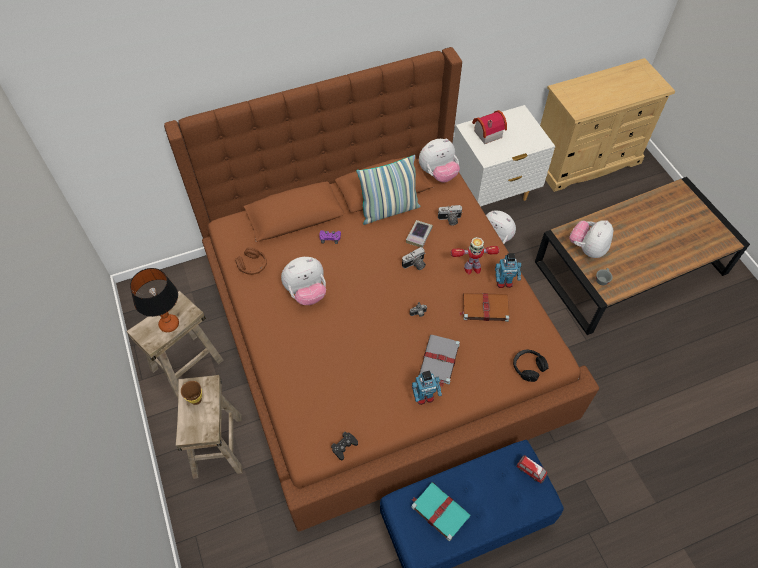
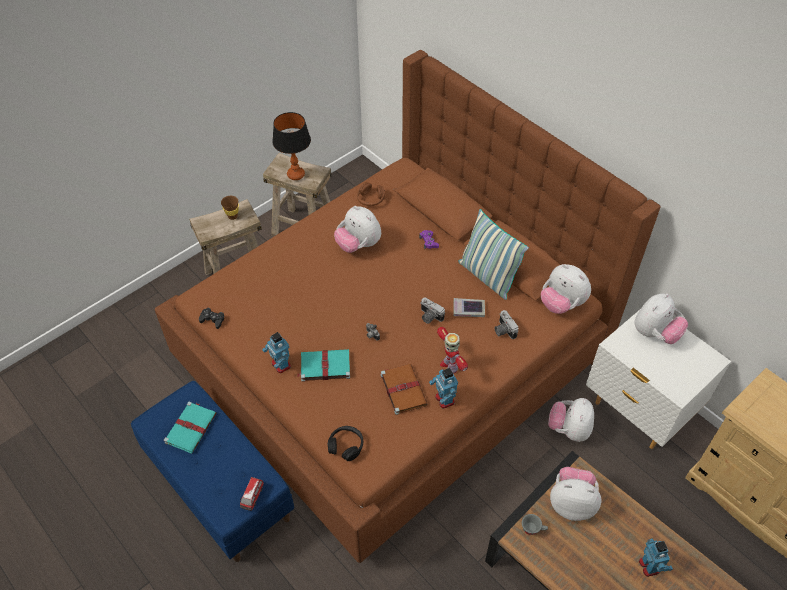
camera: 70 degrees right, 5 degrees down
grey book [419,335,460,387] -> turquoise book [297,349,350,382]
toy house [472,110,507,144] -> plush toy [634,294,688,344]
none -> toy robot [639,538,673,577]

